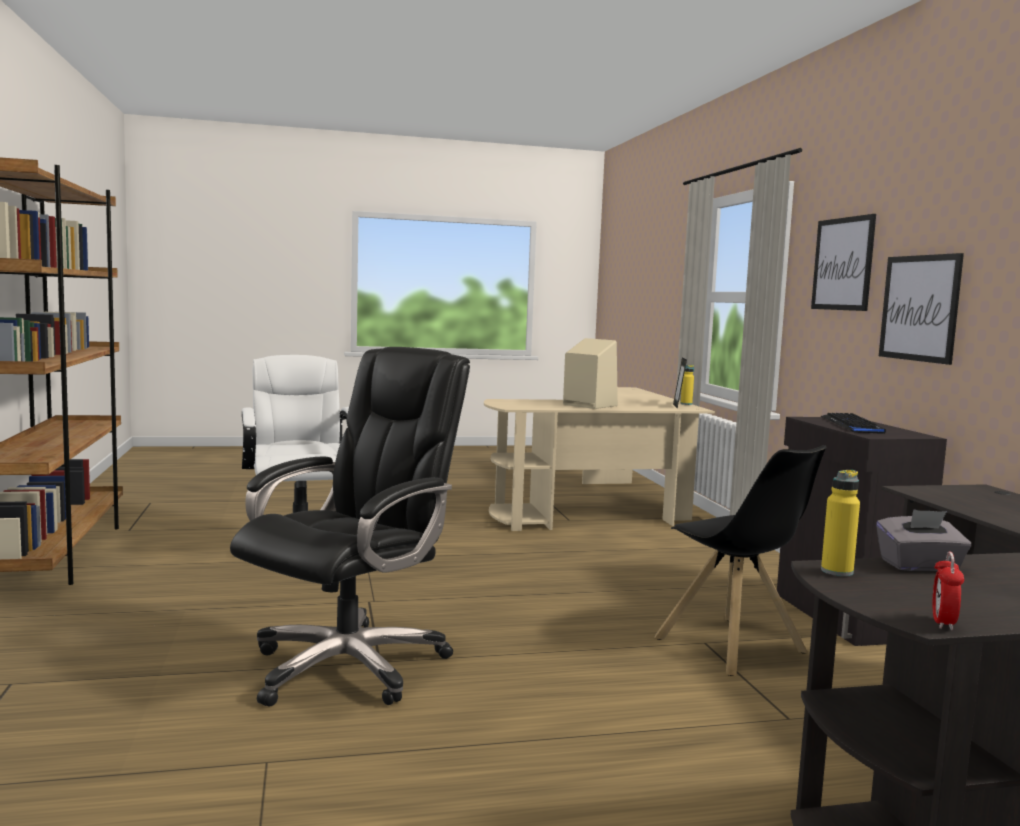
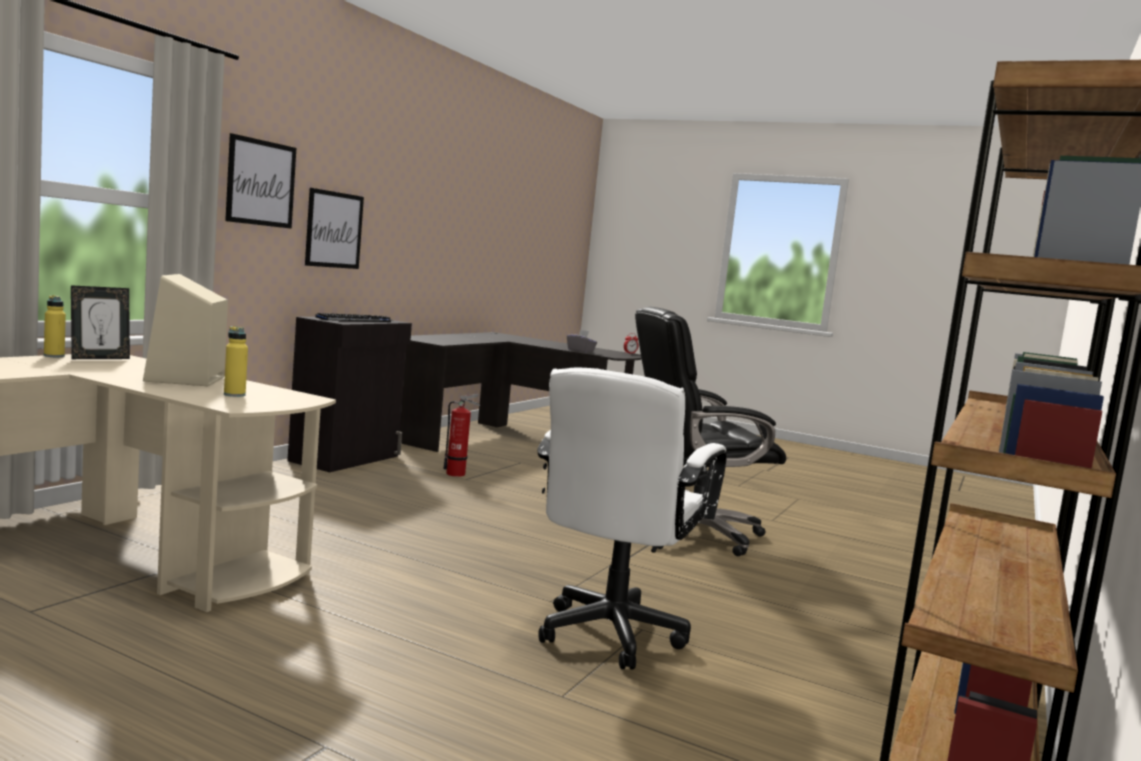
camera: 140 degrees left, 0 degrees up
black chair [654,445,826,676] -> fire extinguisher [443,394,480,477]
yellow bottle [821,470,860,576] -> yellow bottle moved to [224,326,248,397]

